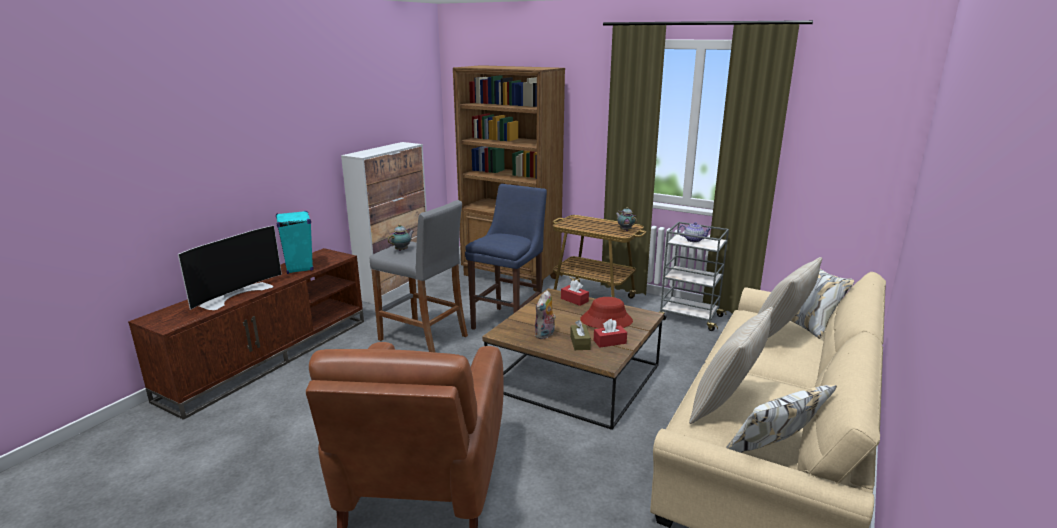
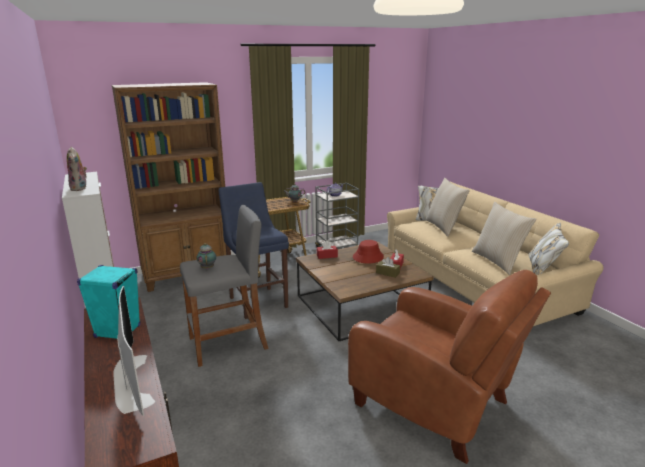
camera: 55 degrees left, 0 degrees up
plush toy [534,290,556,339] -> plush toy moved to [67,147,87,191]

